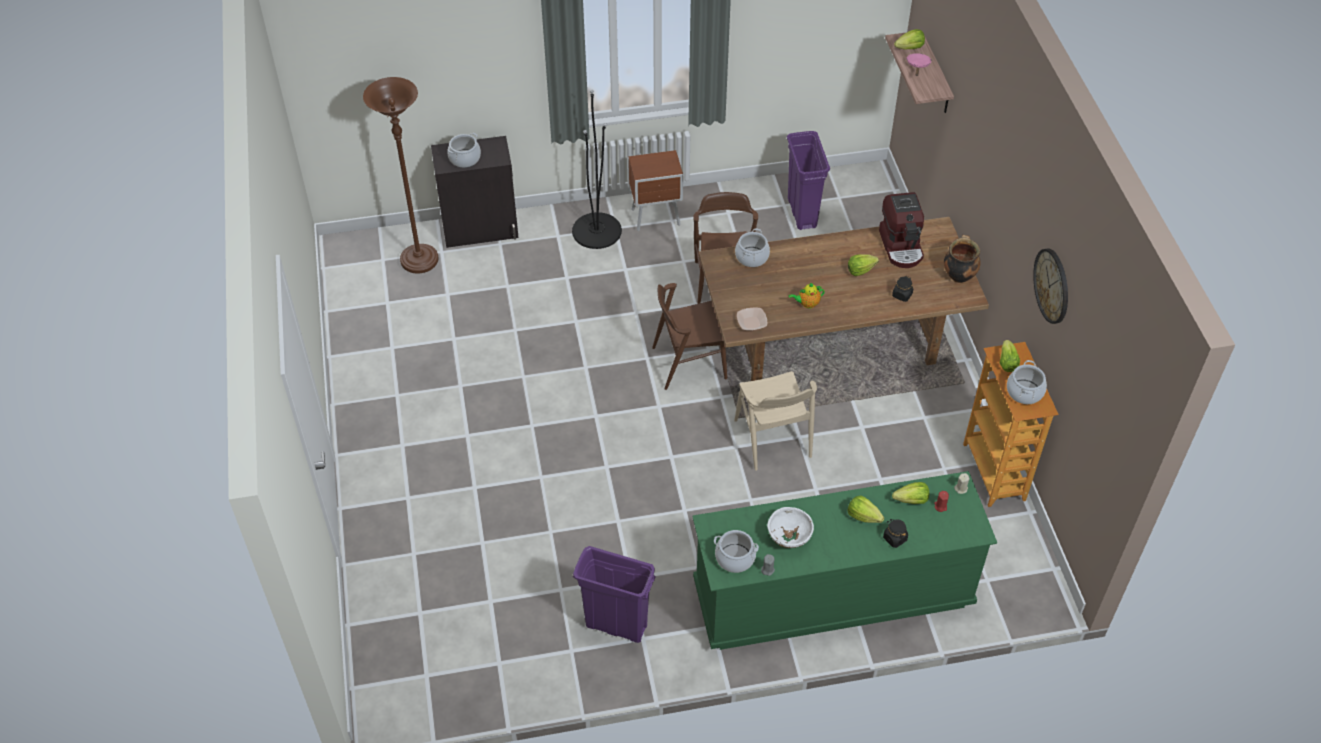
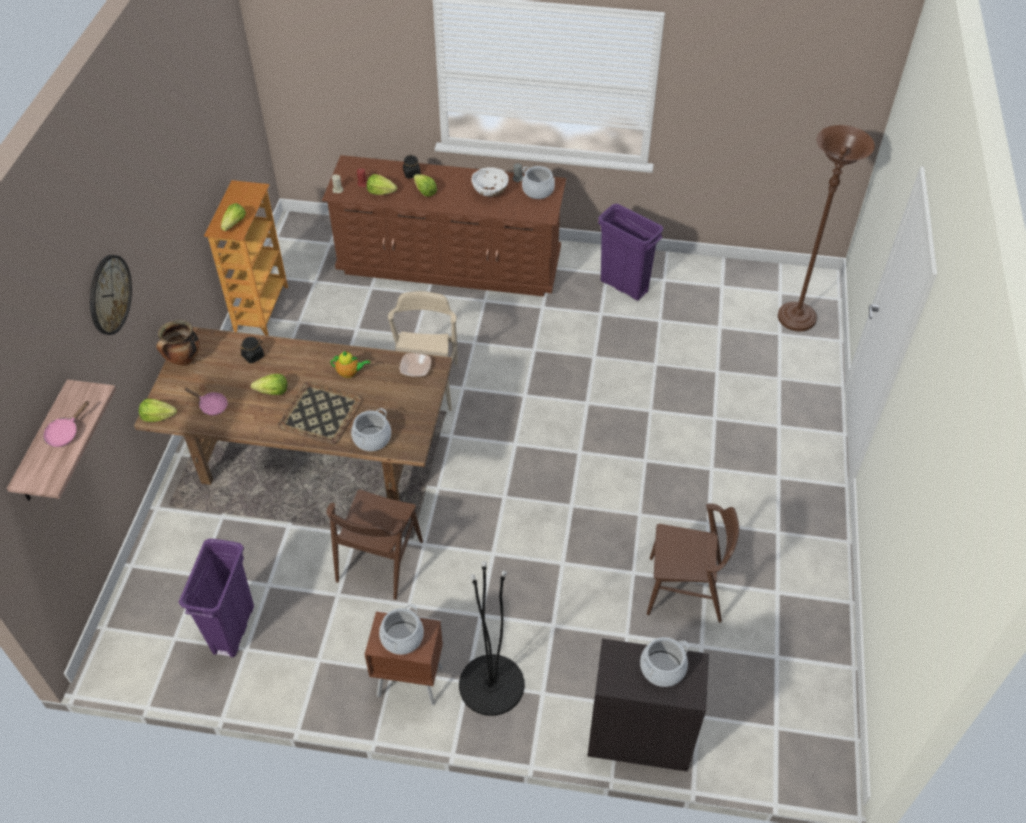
camera: 160 degrees left, 0 degrees up
brown floor lamp [363,77,439,273] -> brown floor lamp moved to [778,125,875,331]
brown chair [652,283,727,390] -> brown chair moved to [647,504,739,623]
green dresser [692,471,997,650] -> brown dresser [322,155,566,297]
coffee machine [879,192,924,268] -> pink frying pan [185,388,227,415]
lettuce [894,29,925,49] -> lettuce moved to [139,399,177,422]
cooking pot [1007,360,1047,404] -> cooking pot moved to [379,604,424,655]
wall clock [1033,249,1068,324] -> wall clock moved to [90,255,132,335]
none -> tray [278,382,363,445]

